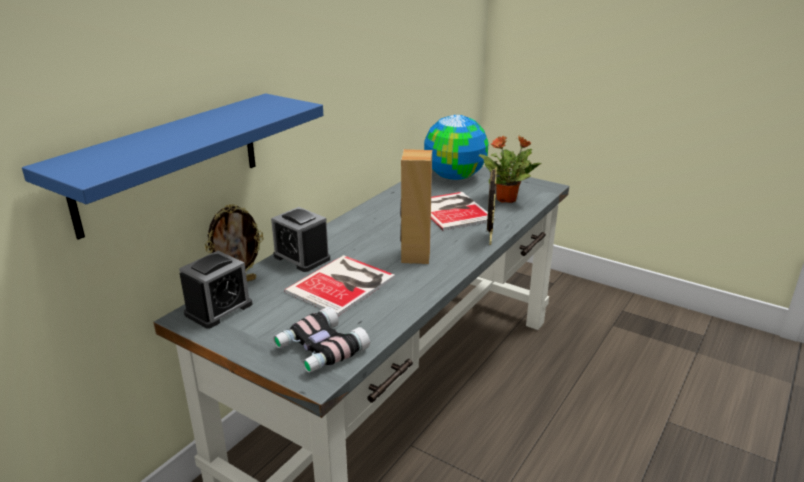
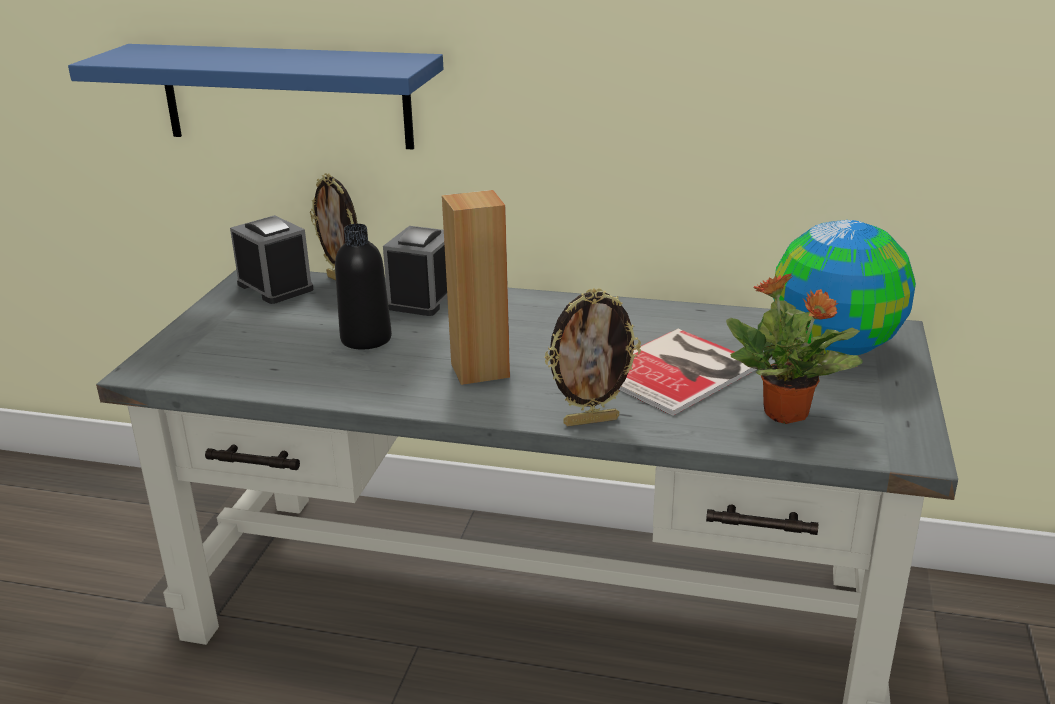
camera: 70 degrees right, 0 degrees up
alarm clock [179,251,252,329] -> alarm clock turned 150 degrees counterclockwise [230,215,313,304]
binoculars [273,306,370,373] -> none
book [284,255,395,316] -> black bottle [335,224,392,349]

